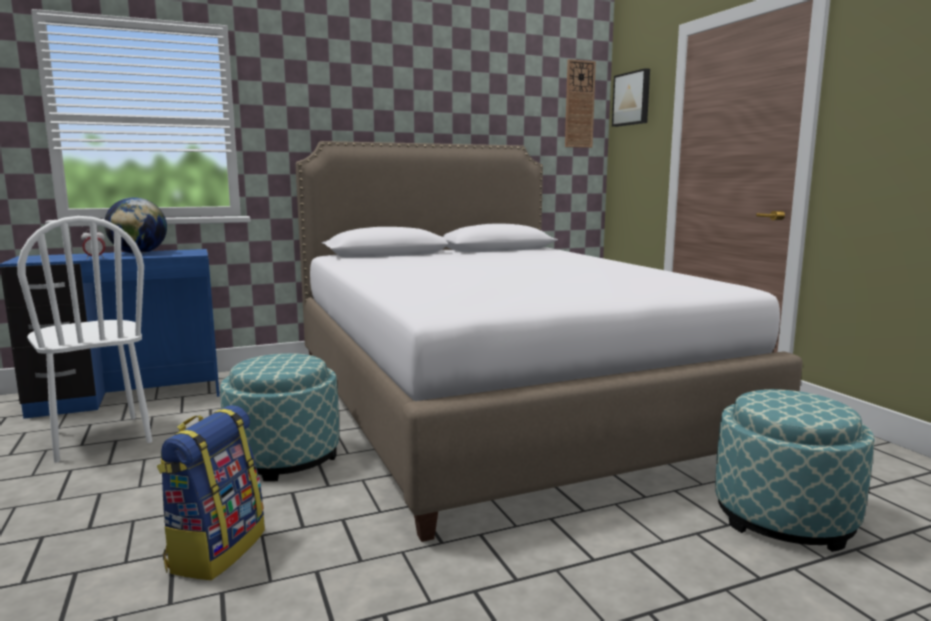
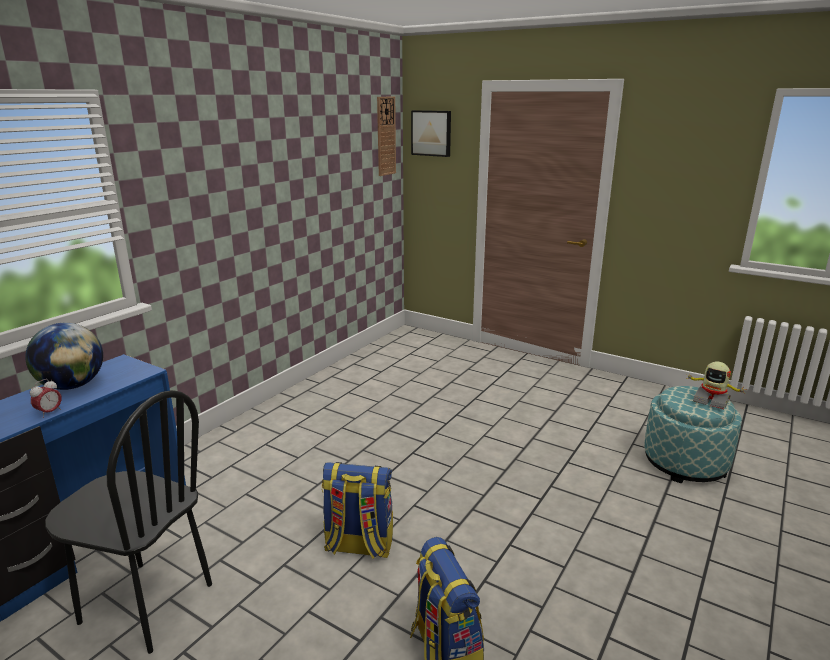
camera: 35 degrees left, 10 degrees up
white chair [18,216,152,463] -> black chair [45,390,212,654]
ottoman [220,353,339,481] -> backpack [322,462,393,559]
white bed [295,141,803,542] -> none
none -> toy robot [686,361,747,410]

